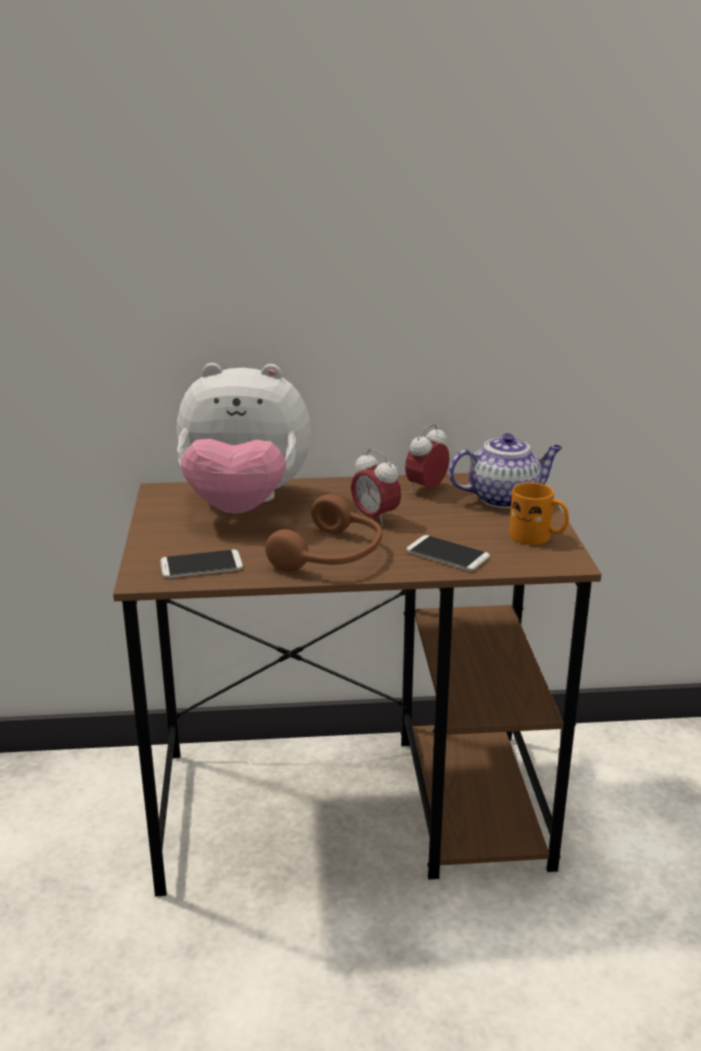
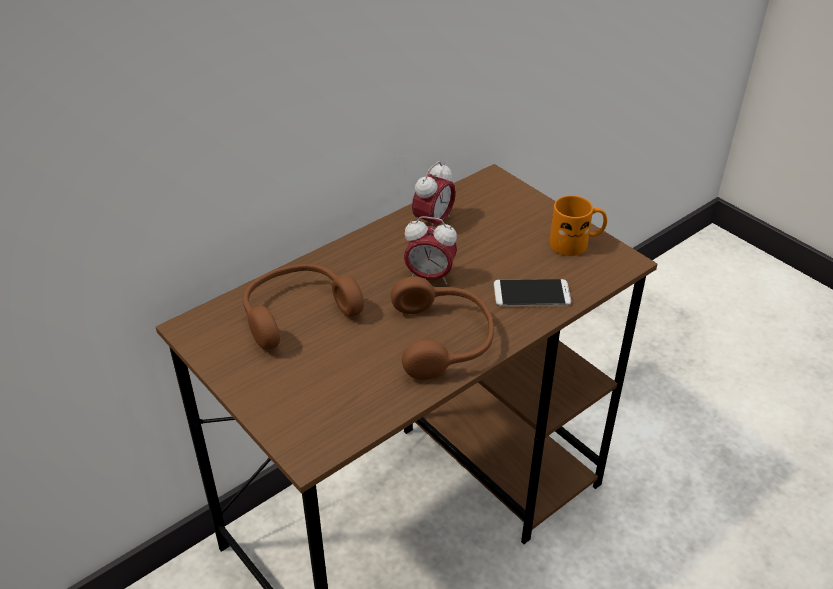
camera: 35 degrees left, 15 degrees up
phone [160,549,243,578] -> none
plush toy [177,363,311,514] -> brown headphones [243,264,364,350]
alarm clock [405,424,450,493] -> alarm clock turned 150 degrees counterclockwise [412,161,456,226]
teapot [449,433,562,508] -> none

